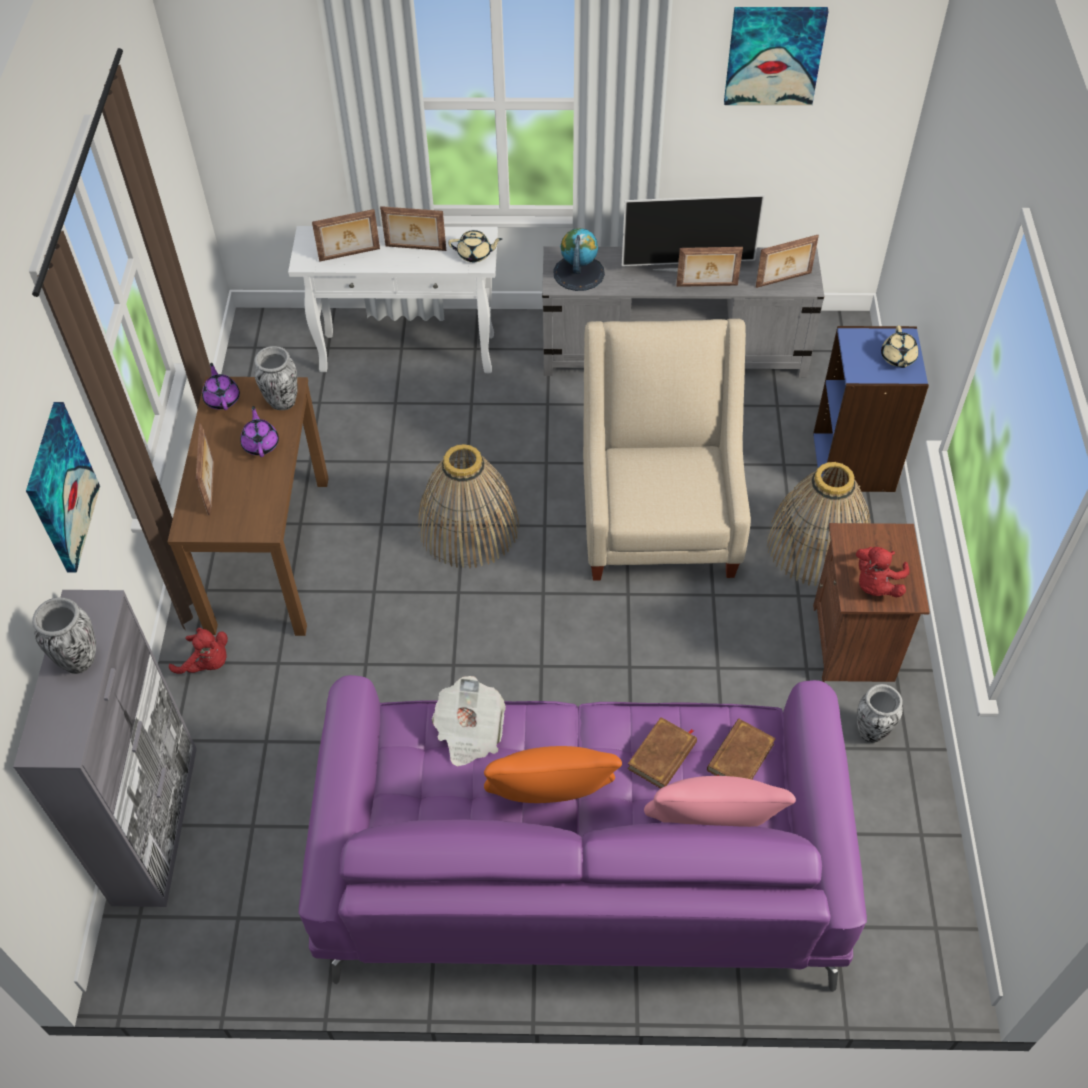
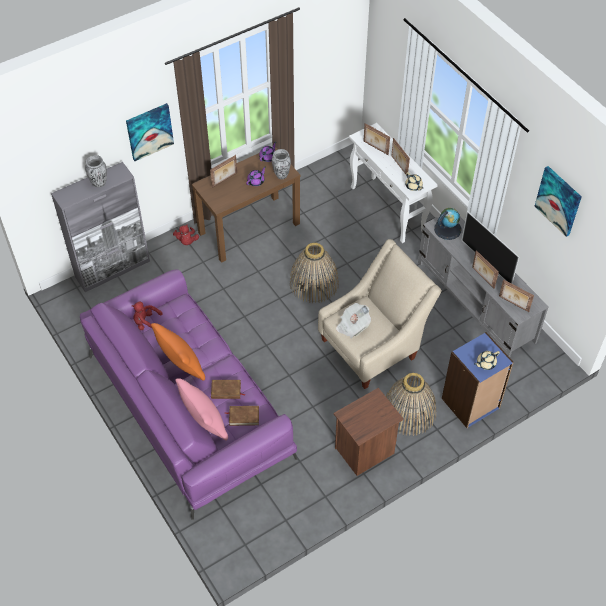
camera: 55 degrees right, 0 degrees up
newspaper [432,676,506,766] -> newspaper moved to [336,303,371,339]
red plush toy [856,547,910,597] -> red plush toy moved to [132,302,162,330]
vase [857,684,903,743] -> none

